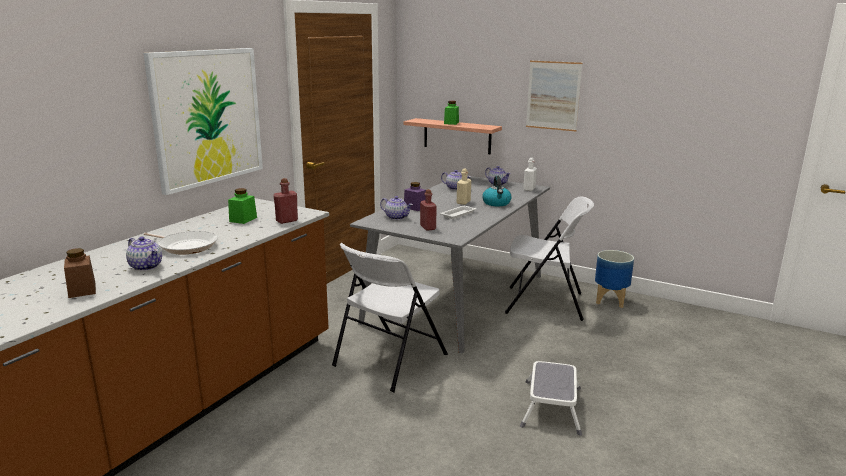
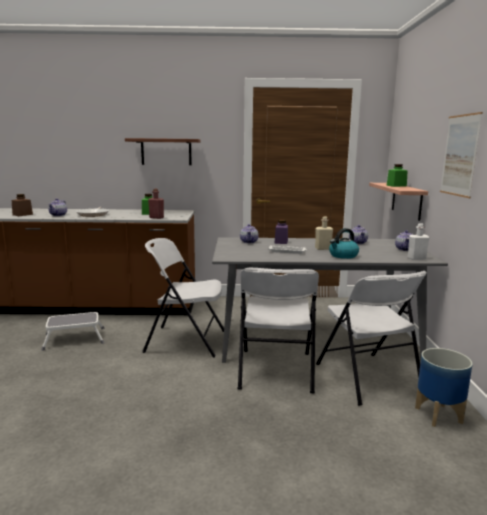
camera: 60 degrees right, 5 degrees down
picture [143,48,263,195] -> shelf [125,138,201,165]
red bottle [420,189,437,231] -> none
grey step ladder [520,361,582,436] -> grey step ladder moved to [41,312,105,351]
none -> white chair [238,268,319,393]

